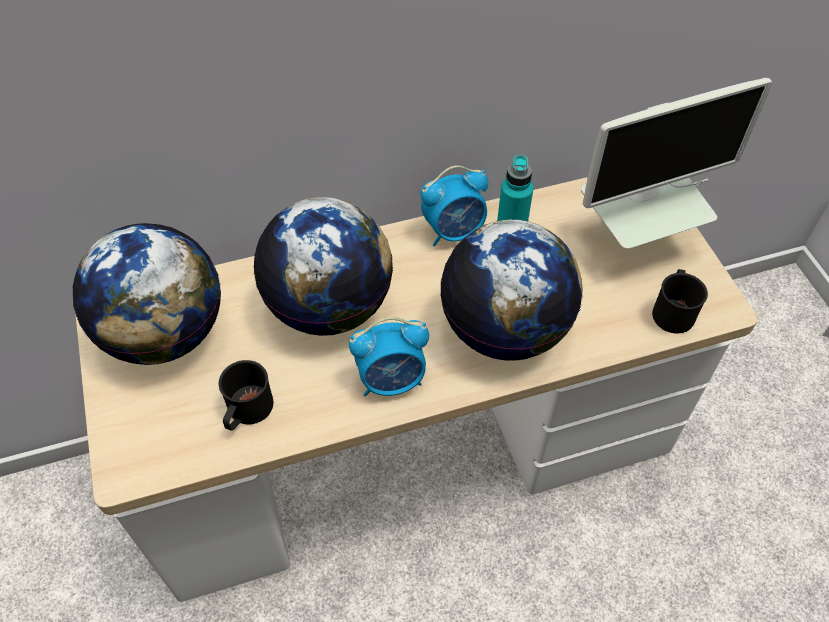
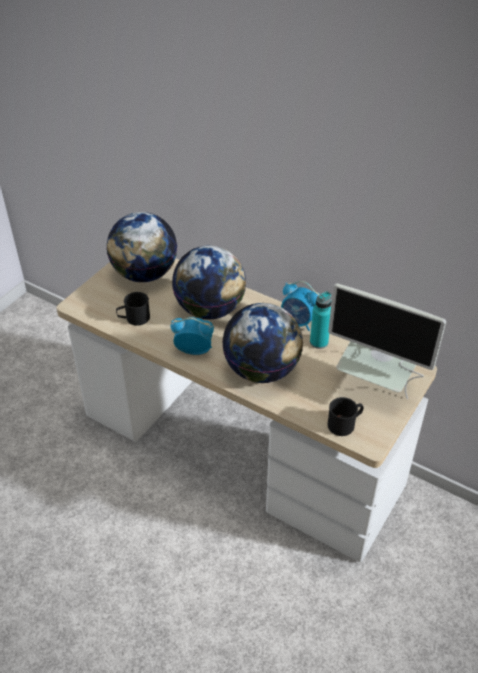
camera: 50 degrees right, 10 degrees down
alarm clock [349,317,429,396] -> alarm clock turned 150 degrees clockwise [171,317,214,355]

